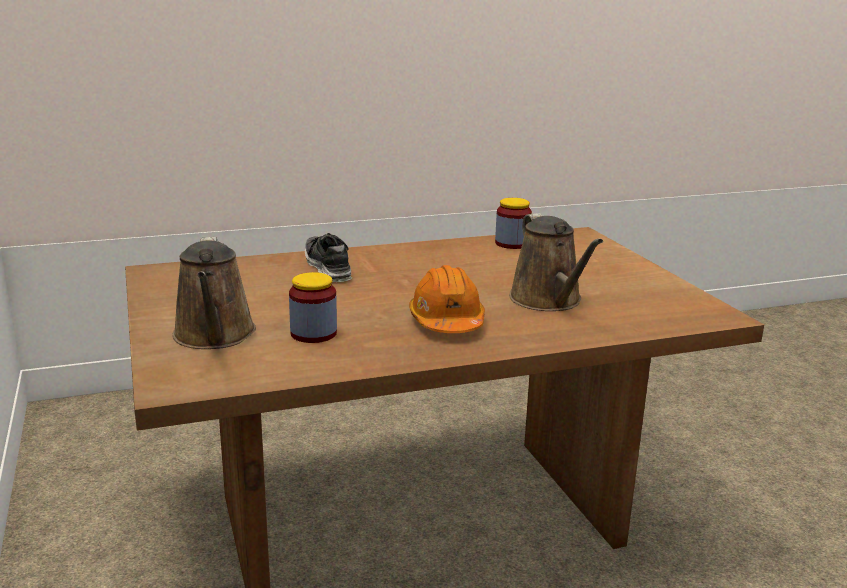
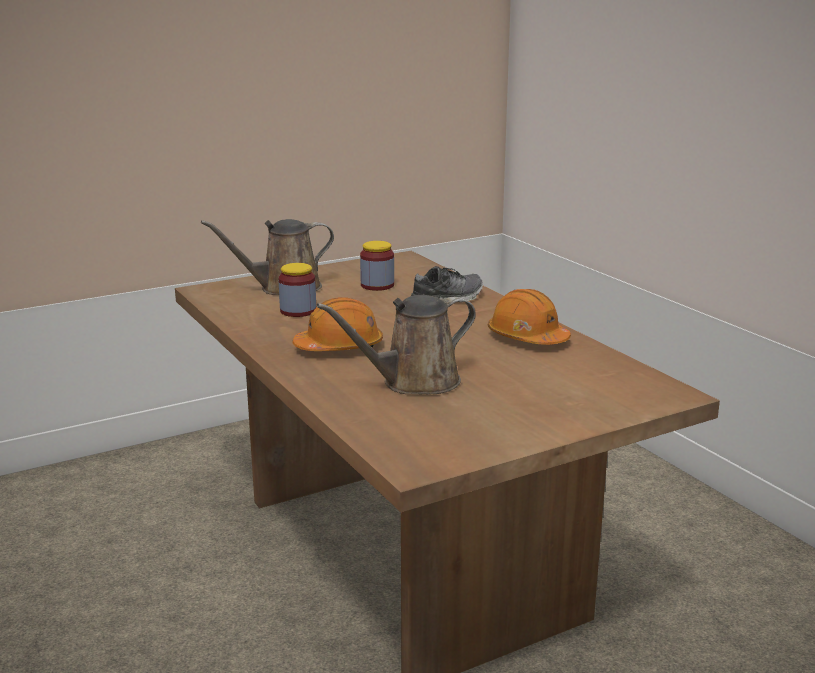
camera: 80 degrees right, 0 degrees up
jar [495,198,532,249] -> jar moved to [360,241,394,291]
none -> orange hard hat [488,289,571,345]

